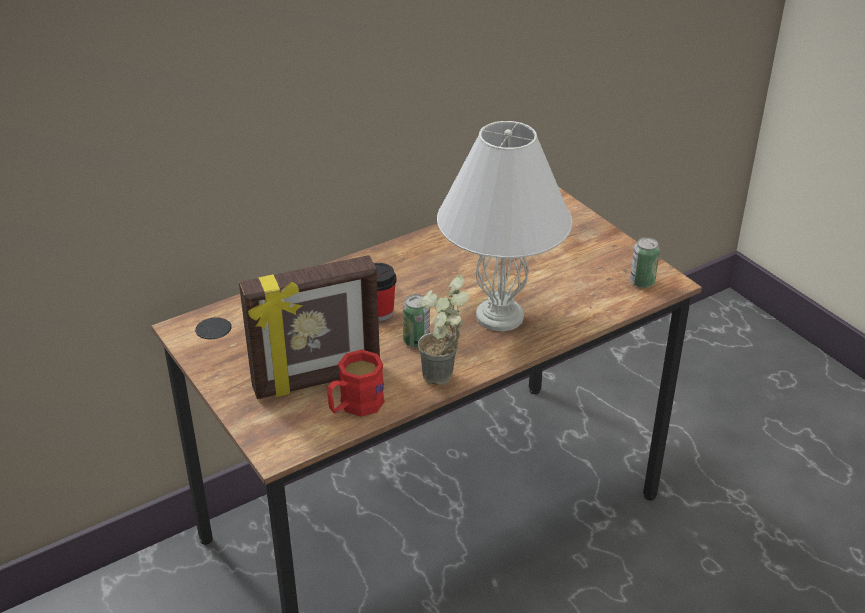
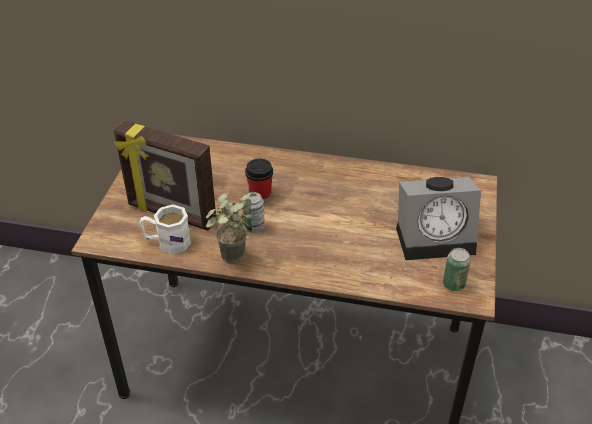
camera: 45 degrees right, 5 degrees up
red mug [327,350,385,417] -> white mug [140,204,191,255]
white table lamp [437,121,572,332] -> none
none -> alarm clock [396,177,481,260]

